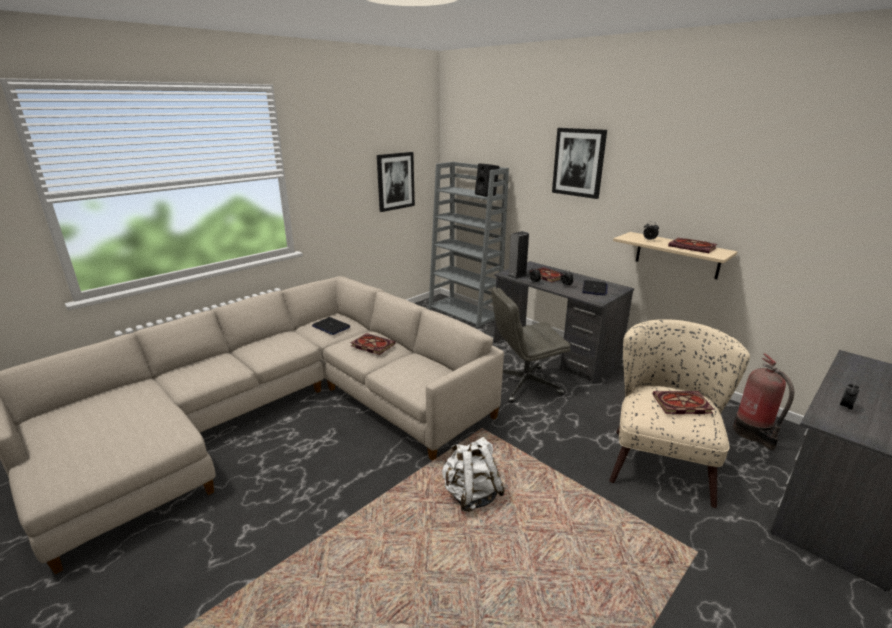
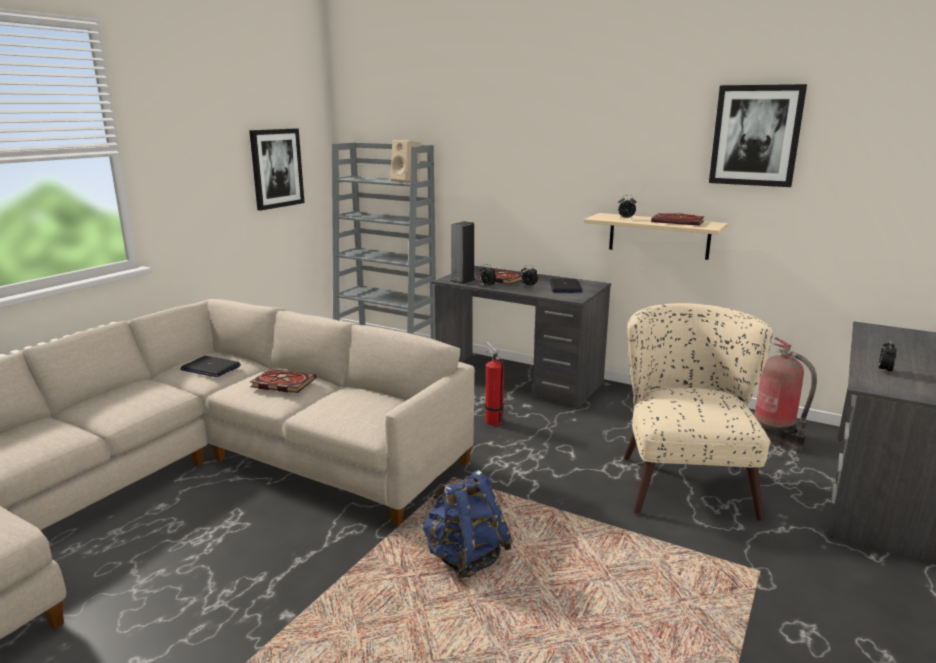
camera: 15 degrees left, 5 degrees down
white backpack [442,437,505,512] -> blue backpack [422,470,513,578]
black speaker [475,163,499,197] -> beige speaker [390,140,421,183]
grey office chair [491,288,571,403] -> fire extinguisher [485,342,504,426]
picture [552,128,607,199] -> picture moved to [709,84,807,187]
book [653,391,714,414] -> none

